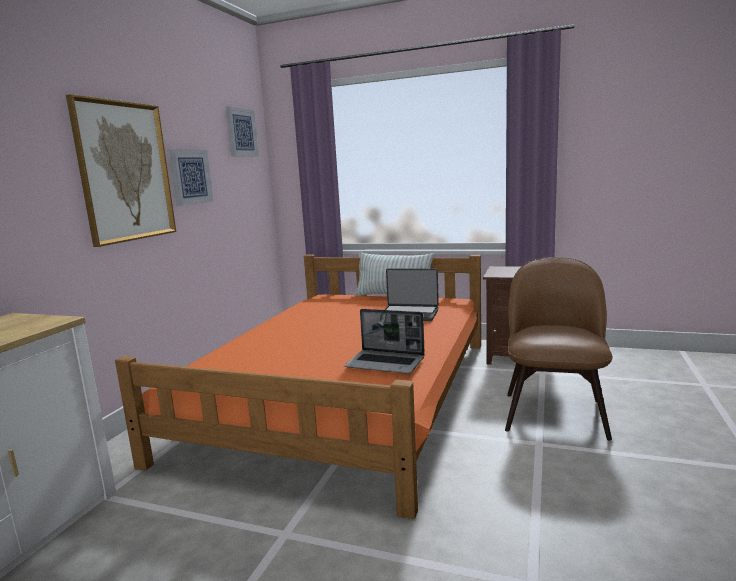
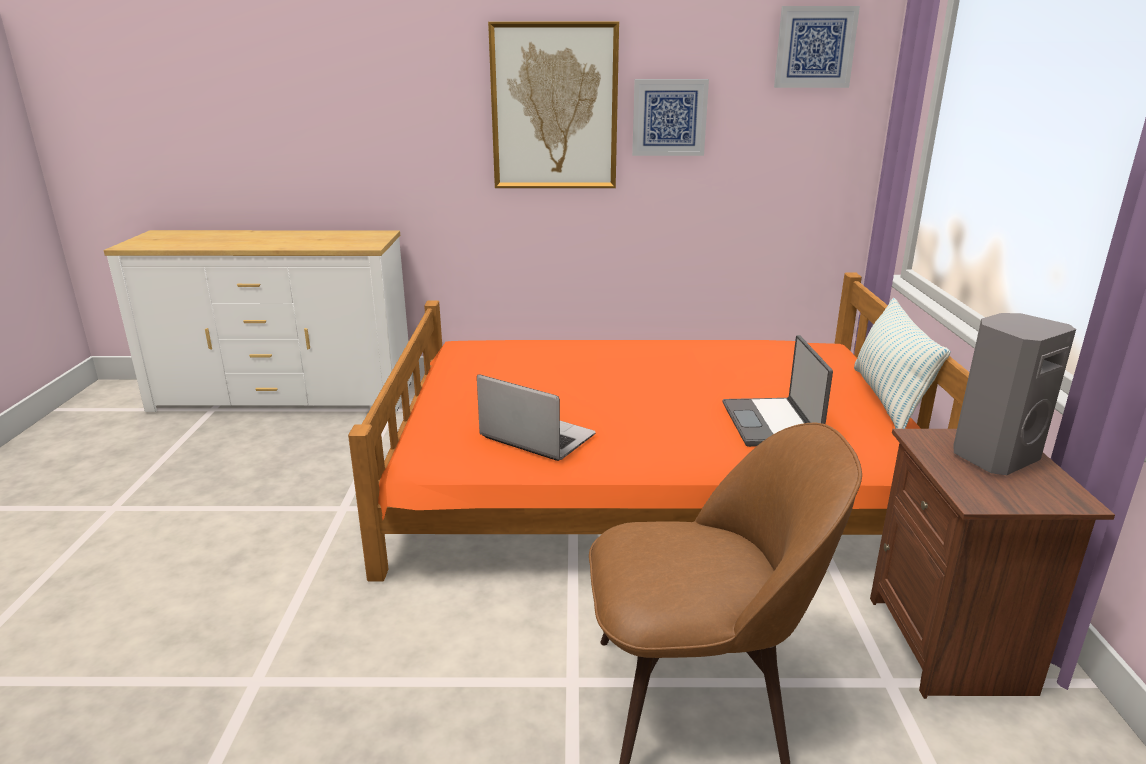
camera: 70 degrees right, 10 degrees up
laptop [344,309,425,374] -> laptop turned 120 degrees clockwise [477,374,596,461]
none -> grey speaker [953,313,1076,475]

